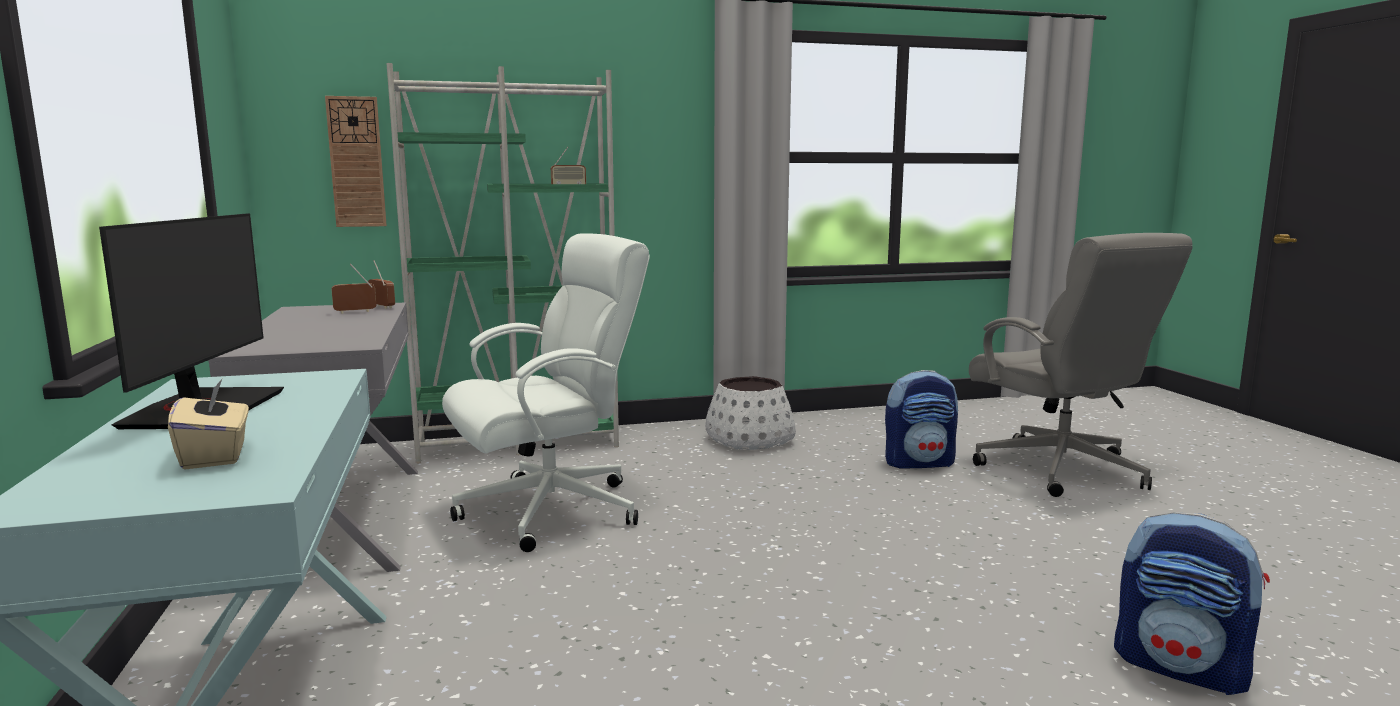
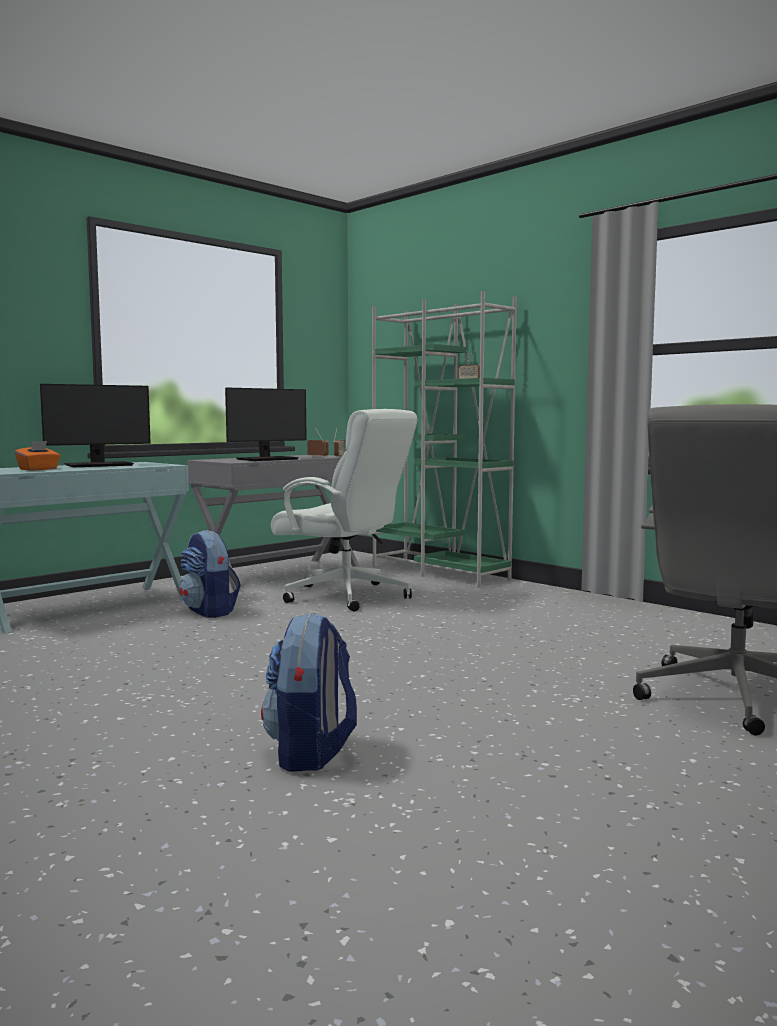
camera: 60 degrees right, 5 degrees down
beige tissue box [168,378,249,469] -> orange tissue box [15,441,60,470]
wall clock [325,96,387,227] -> none
white planter [705,376,796,450] -> none
backpack [885,370,958,468] -> backpack moved to [179,530,241,618]
none -> monitor [225,387,307,461]

